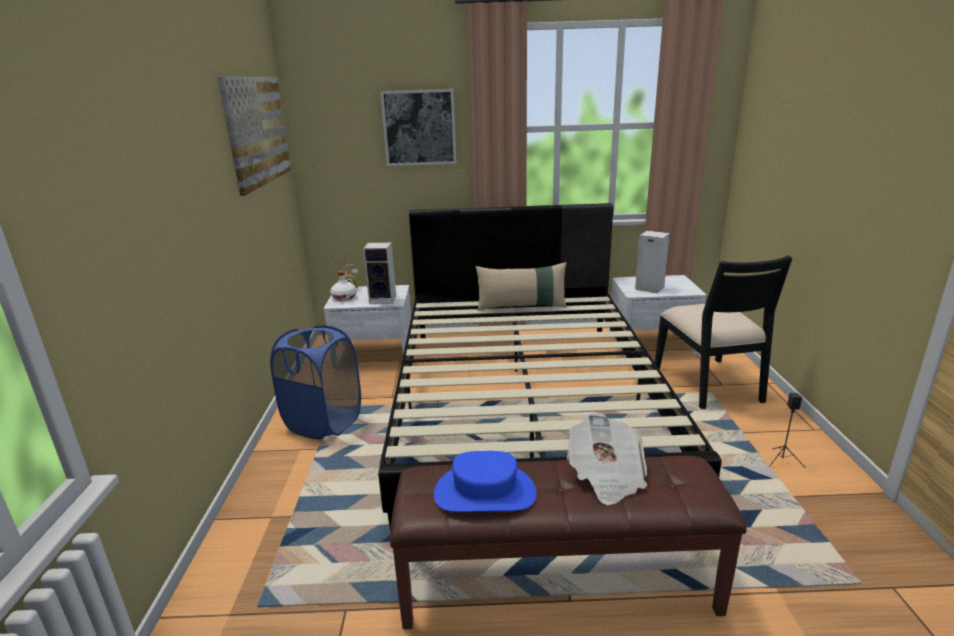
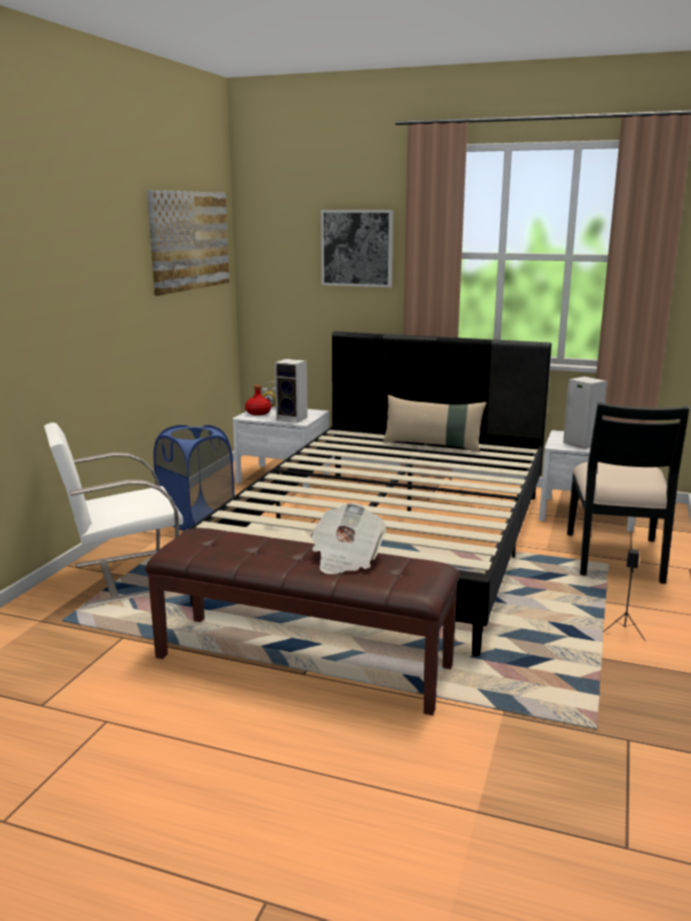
camera: 20 degrees right, 5 degrees down
white bottle [330,270,357,301] -> red bottle [245,385,271,415]
blue hat [434,451,537,512] -> none
none -> white chair [44,422,183,606]

